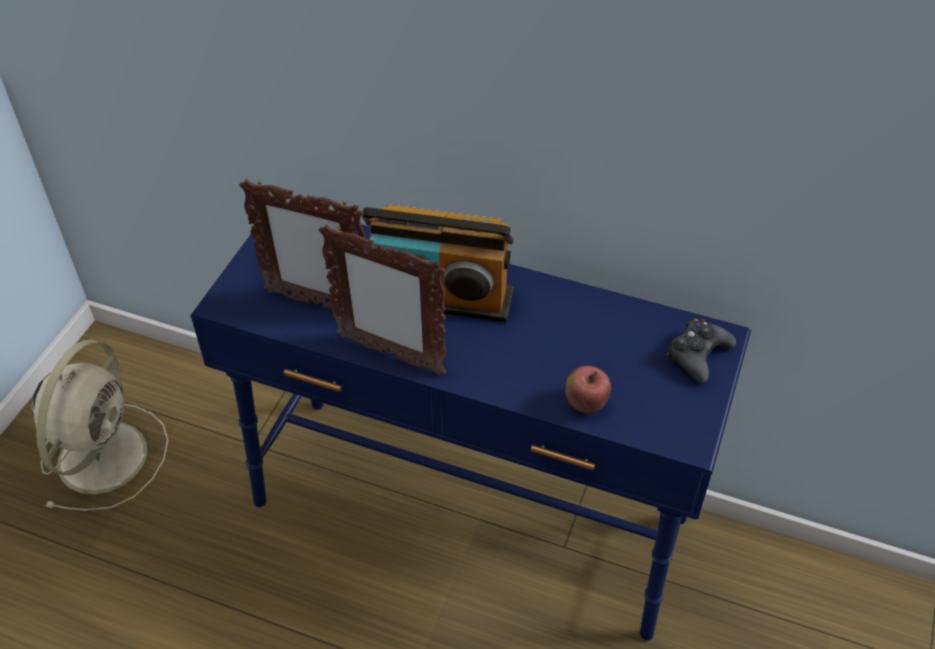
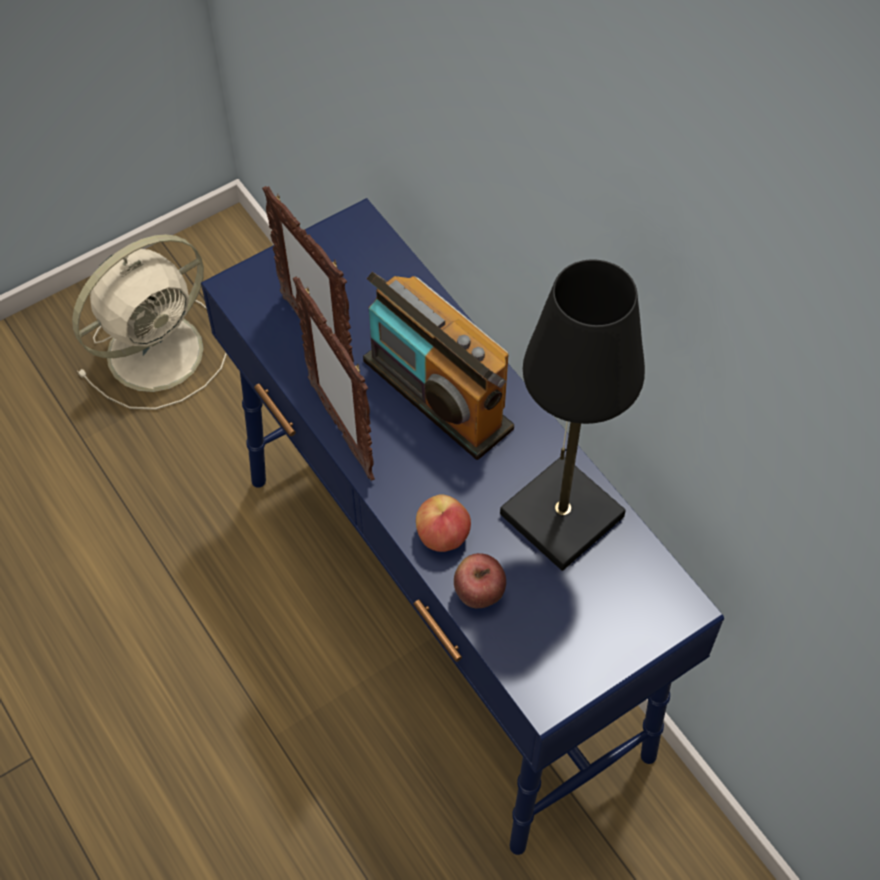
camera: 35 degrees right, 10 degrees up
black game controller [666,319,736,383] -> none
none -> apple [416,494,471,552]
none -> black table lamp [500,259,645,571]

